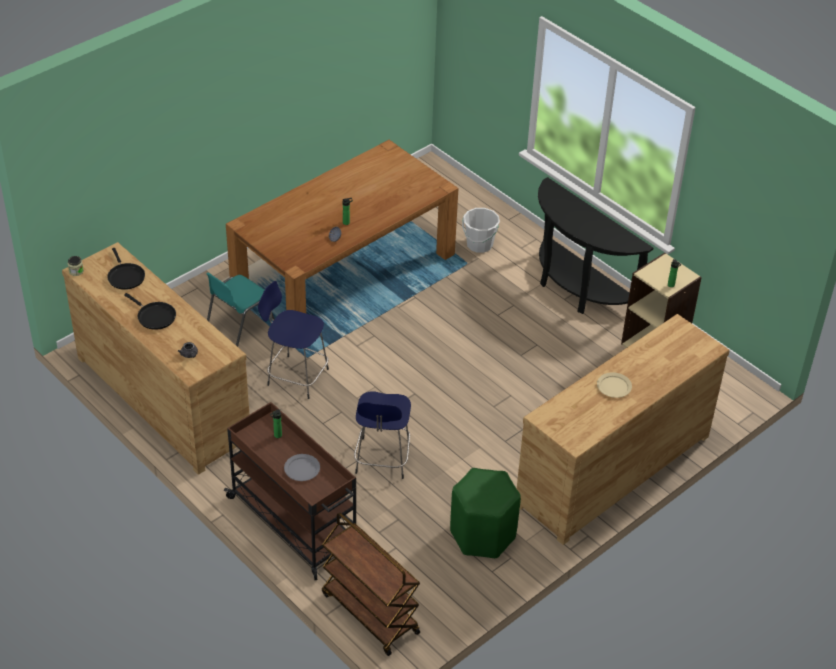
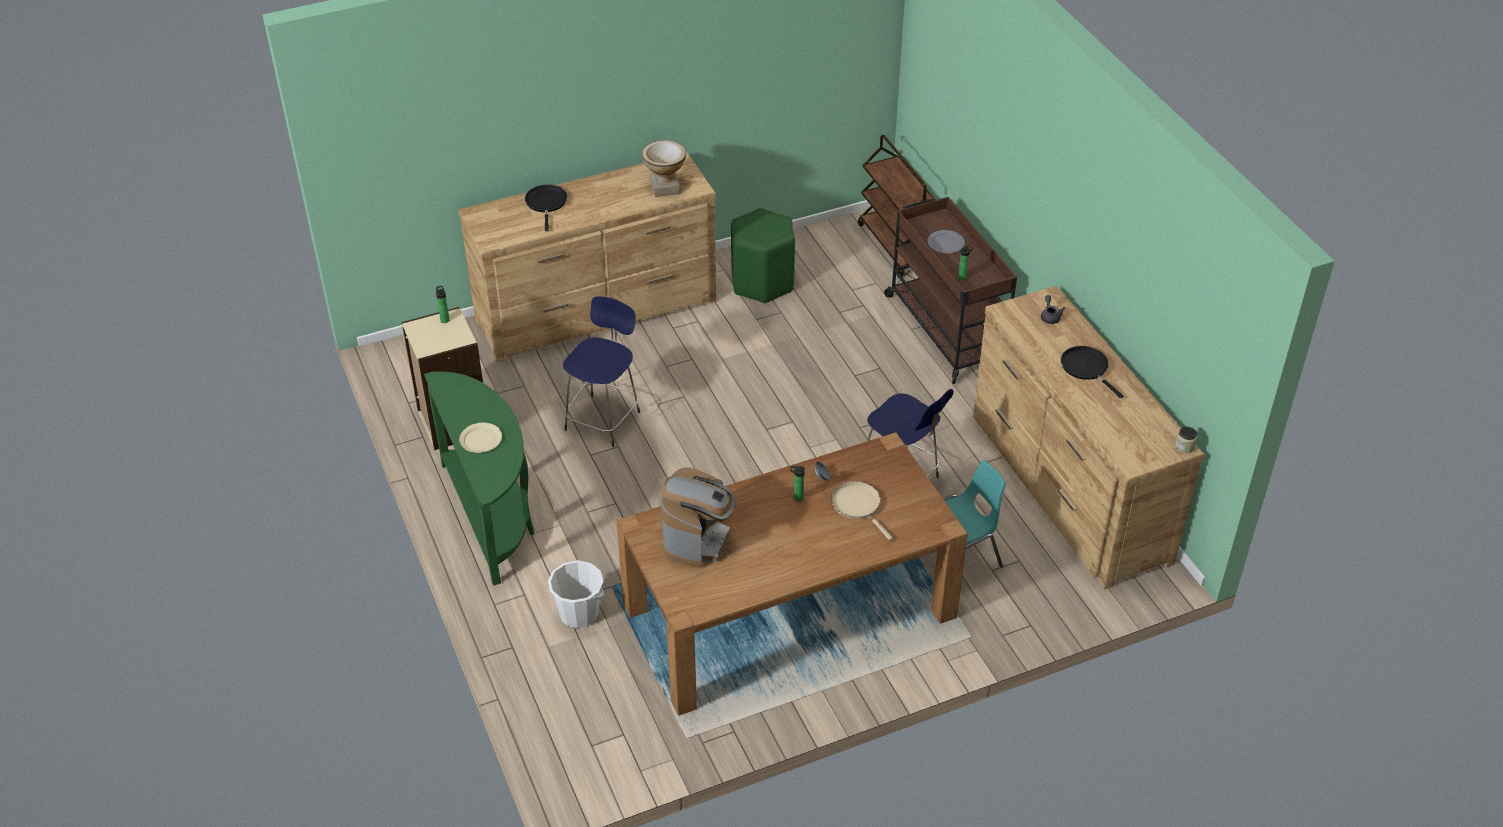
camera: 160 degrees left, 0 degrees up
black frying pan [107,248,145,290] -> black frying pan moved to [525,185,567,231]
blue stool [354,392,411,479] -> blue stool moved to [563,296,640,447]
black console table [538,177,653,314] -> green console table [424,371,534,586]
beige plate [597,372,632,398] -> beige plate moved to [459,423,502,453]
none -> vase [642,140,686,197]
none -> coffee machine [660,467,735,568]
none -> beige frying pan [831,481,893,540]

